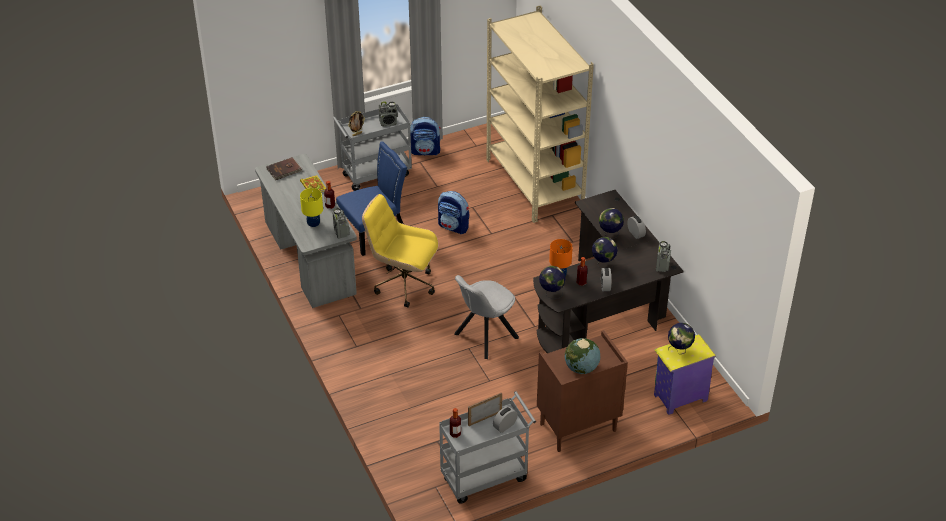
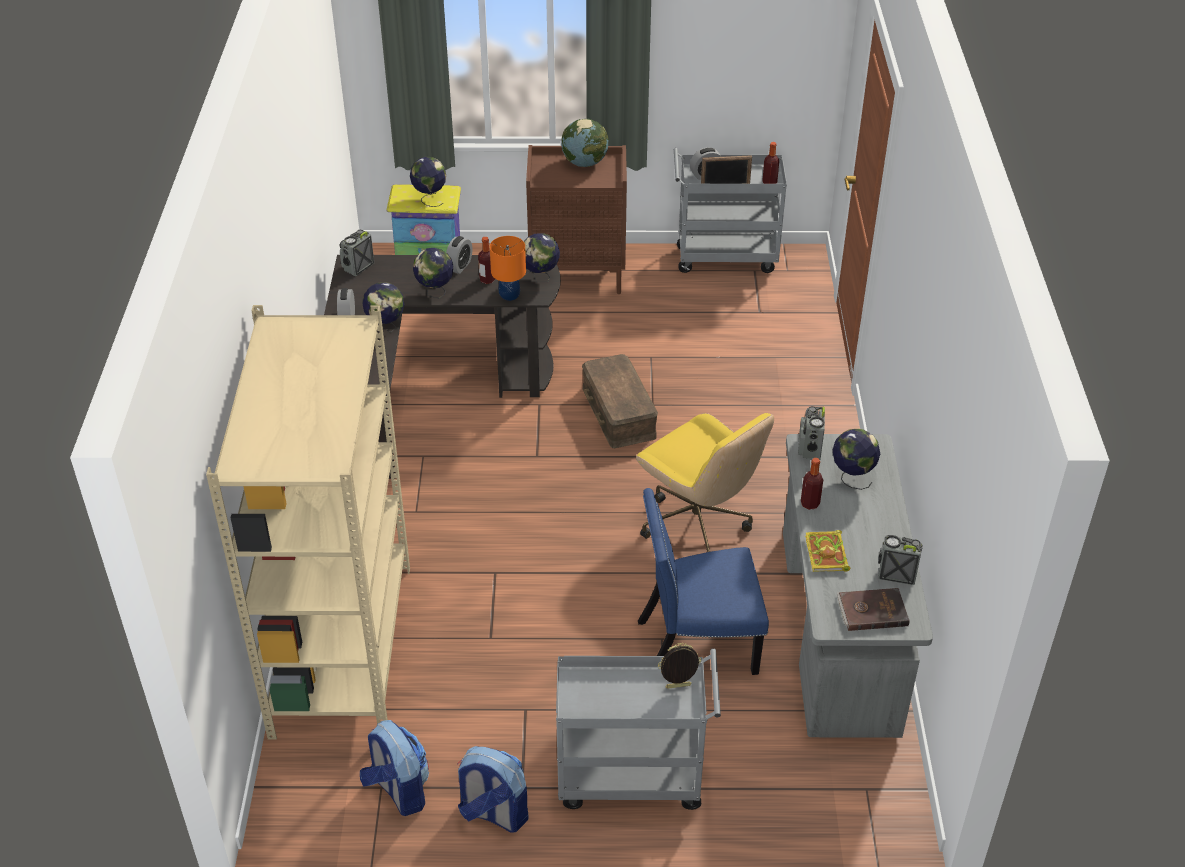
camera: 155 degrees left, 0 degrees up
yellow table lamp [300,188,323,227] -> globe [833,429,880,490]
radio [379,101,398,127] -> radio moved to [878,535,923,585]
backpack [438,191,470,234] -> backpack moved to [360,720,429,816]
grey chair [454,275,519,359] -> brown storage box [582,354,658,448]

